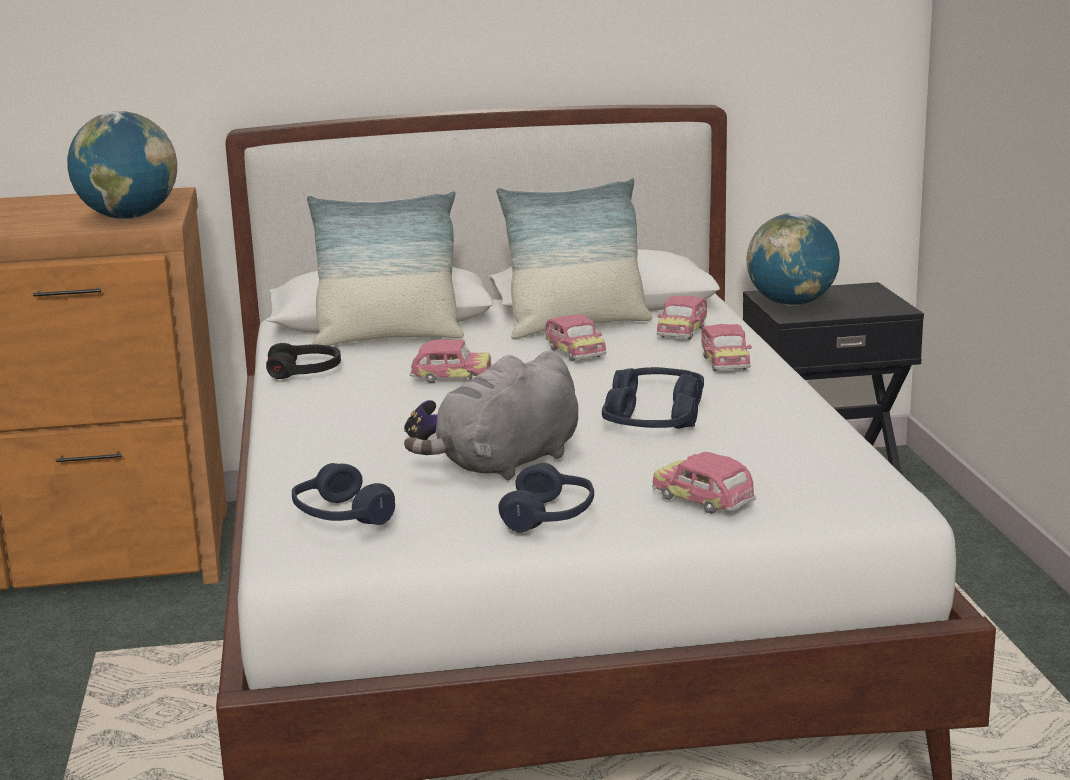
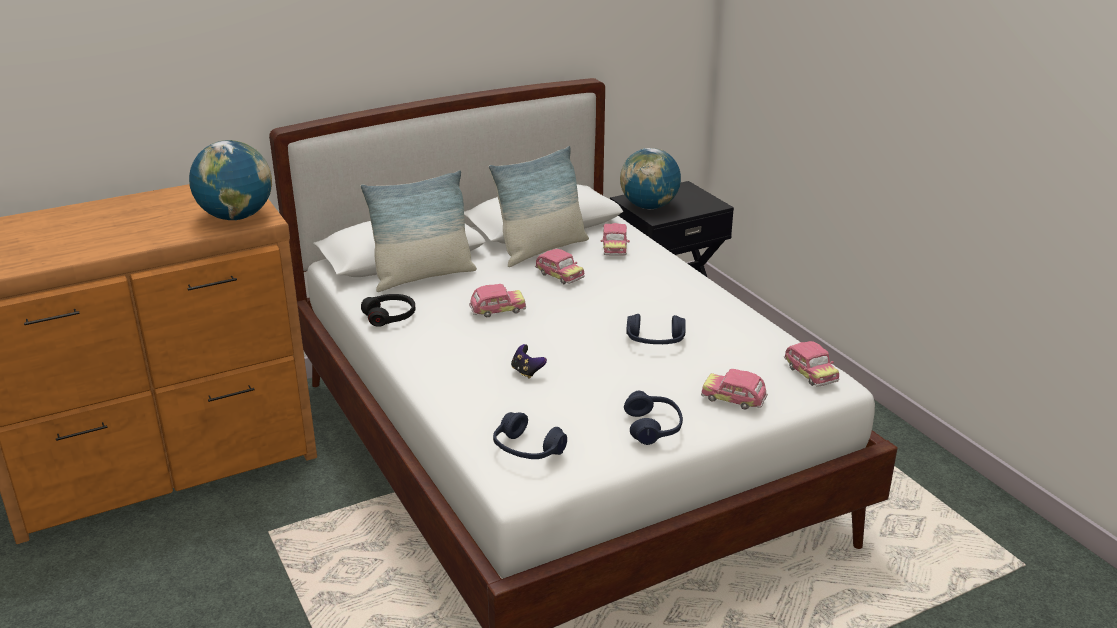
camera: 20 degrees left, 10 degrees up
grey plush toy [404,351,578,480] -> none
blue headphones [613,367,704,404] -> none
toy car [701,324,752,371] -> toy car moved to [784,341,839,387]

